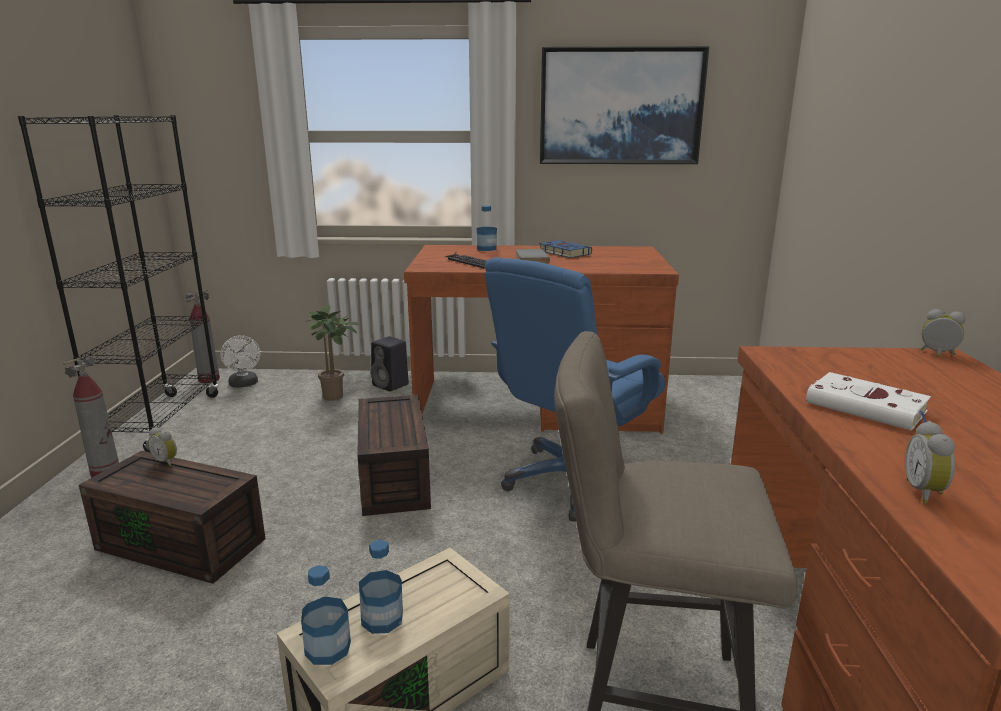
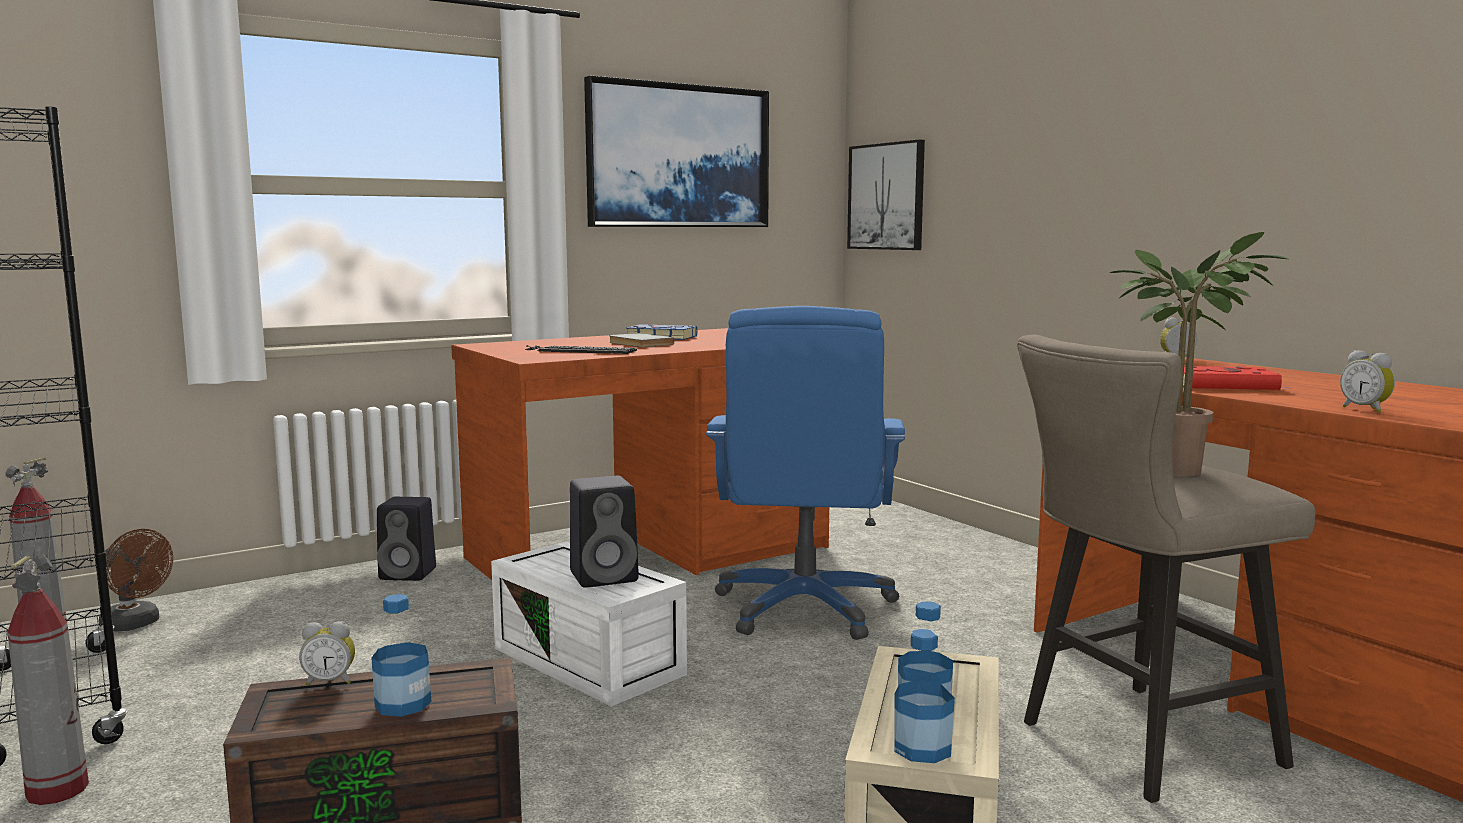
camera: 35 degrees left, 10 degrees down
white fan [220,335,260,388] -> brown fan [99,529,173,632]
potted plant [305,304,359,401] -> potted plant moved to [1110,232,1288,476]
brown storage box [357,395,431,516] -> white storage box [491,541,687,706]
bottle [476,205,497,251] -> bottle moved to [371,594,432,717]
white book [806,372,942,431] -> red book [1183,366,1290,390]
none -> black speaker [570,476,639,588]
none -> picture [847,139,925,250]

